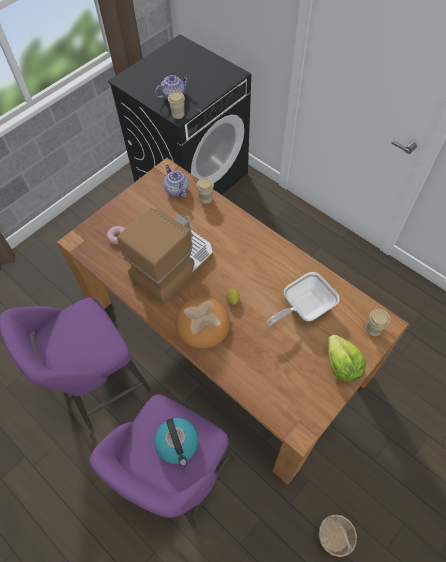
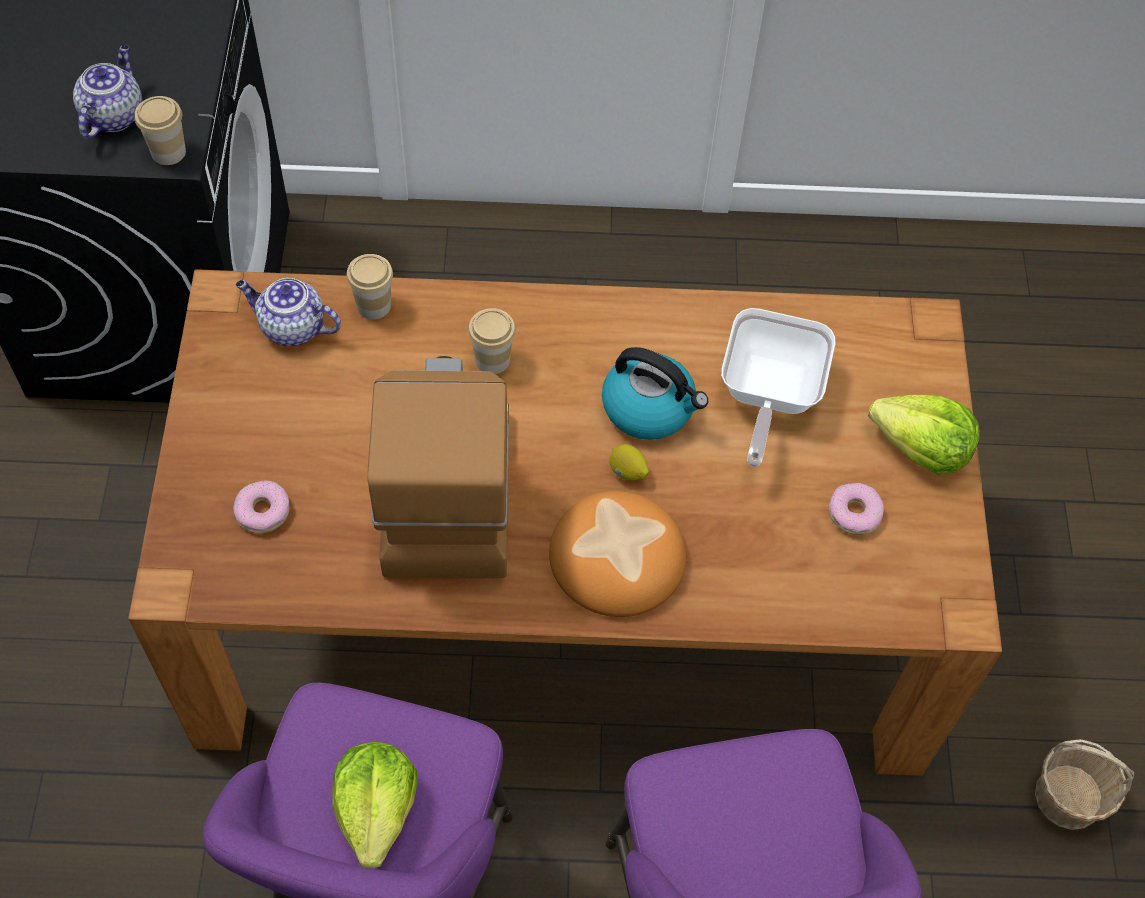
camera: 45 degrees left, 0 degrees up
kettle [154,418,199,466] -> kettle moved to [602,347,708,440]
cup [366,309,390,336] -> cup moved to [468,308,516,374]
none -> lettuce [332,742,418,868]
none -> donut [829,483,884,535]

